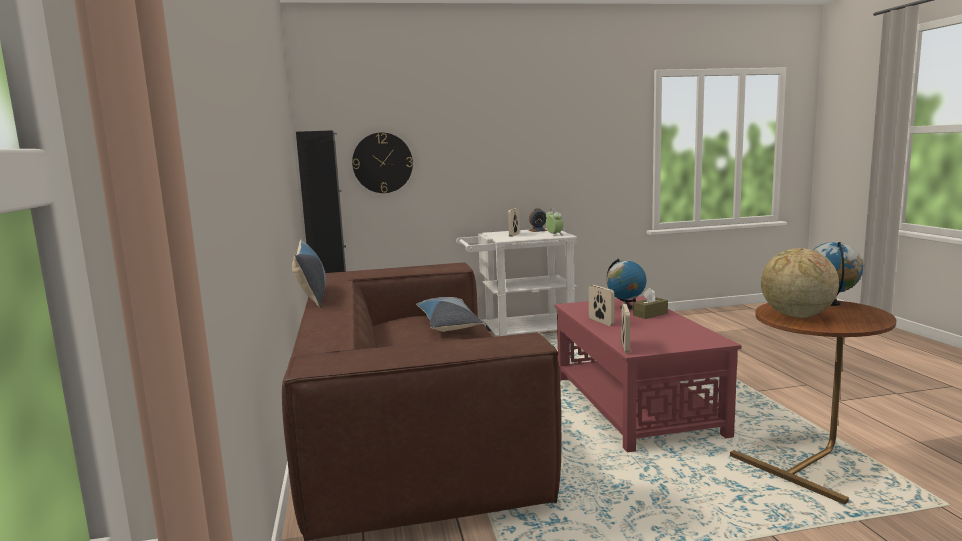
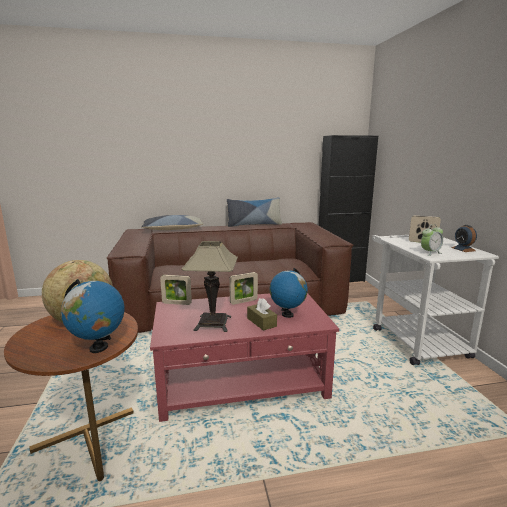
camera: 90 degrees right, 5 degrees up
wall clock [352,132,413,193] -> none
pillow [416,297,483,332] -> pillow moved to [141,215,203,230]
none -> table lamp [181,241,238,332]

